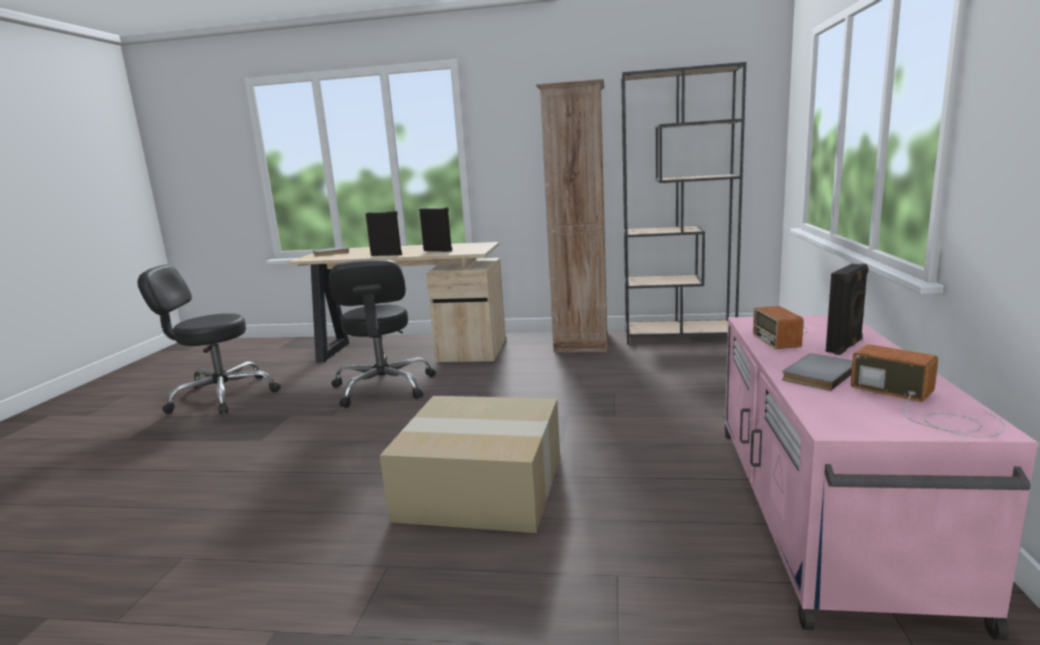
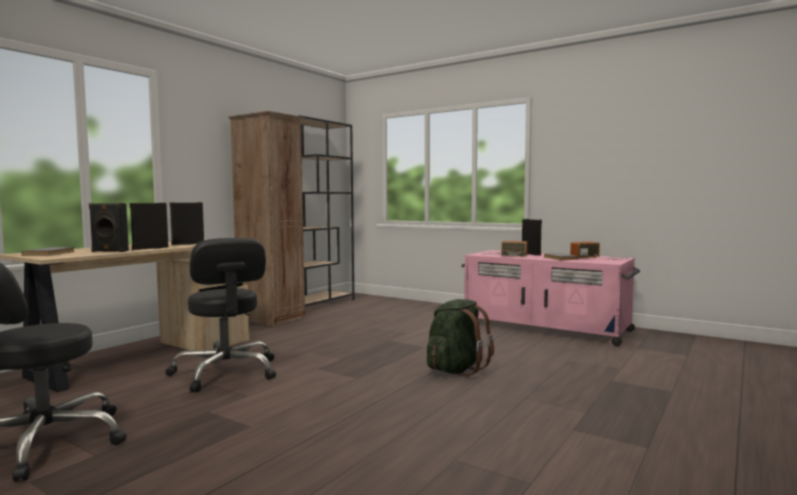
camera: 65 degrees left, 10 degrees down
black office chair [328,259,436,408] -> black office chair turned 45 degrees clockwise [165,238,276,392]
cardboard box [380,396,560,533] -> green backpack [427,299,494,377]
none -> black speaker [89,203,129,252]

